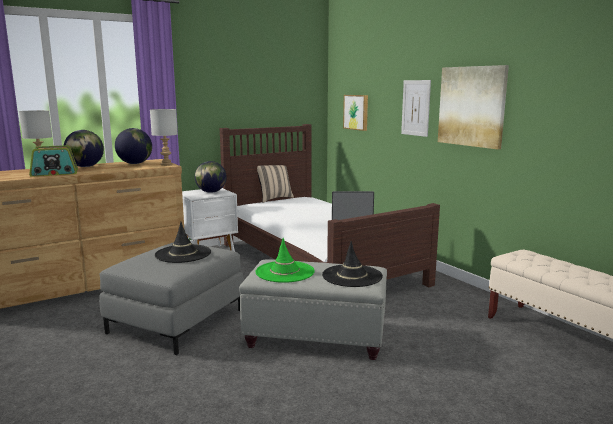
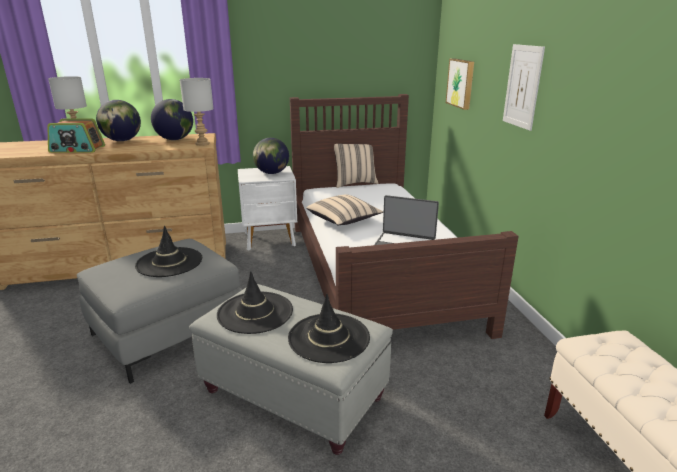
camera: 20 degrees right, 10 degrees up
green hat [255,238,315,283] -> black hat [217,271,293,334]
picture [438,65,509,149] -> none
none -> beige pillow [306,195,383,225]

